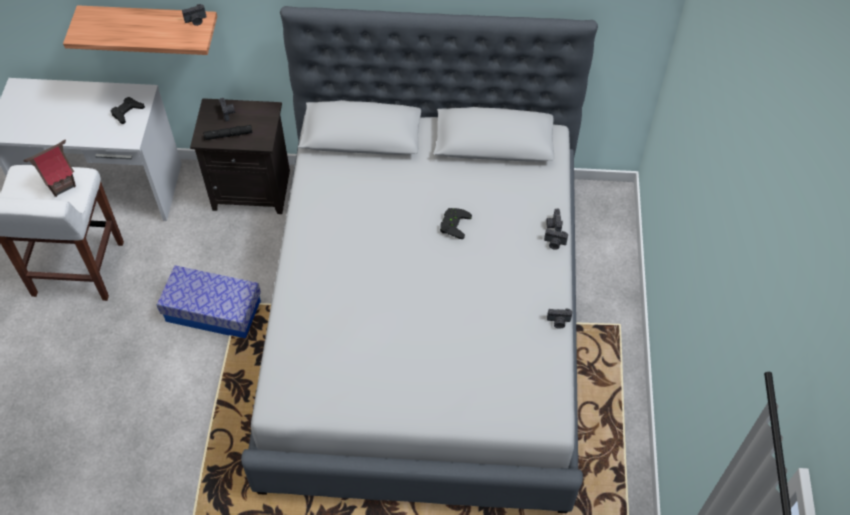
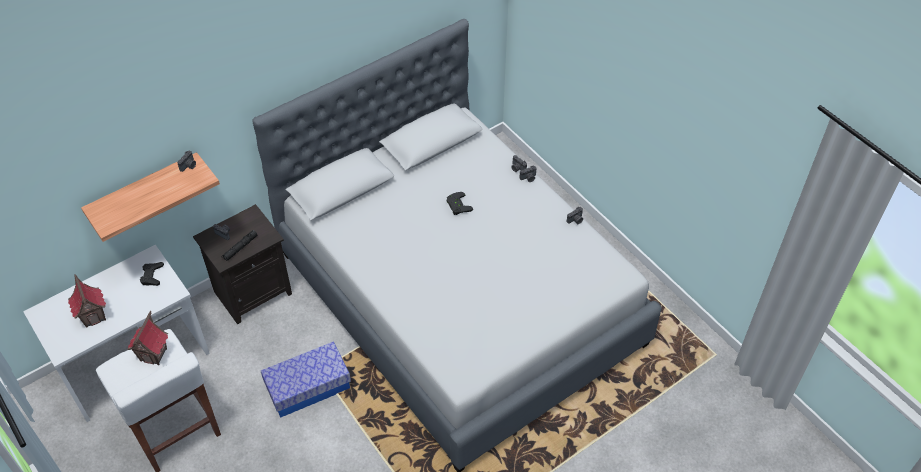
camera: 40 degrees left, 5 degrees down
none -> toy house [68,274,106,328]

